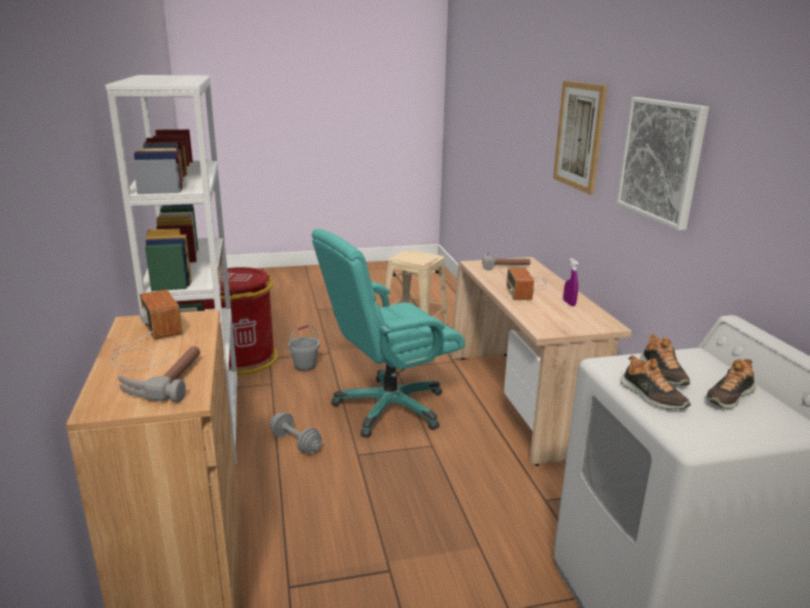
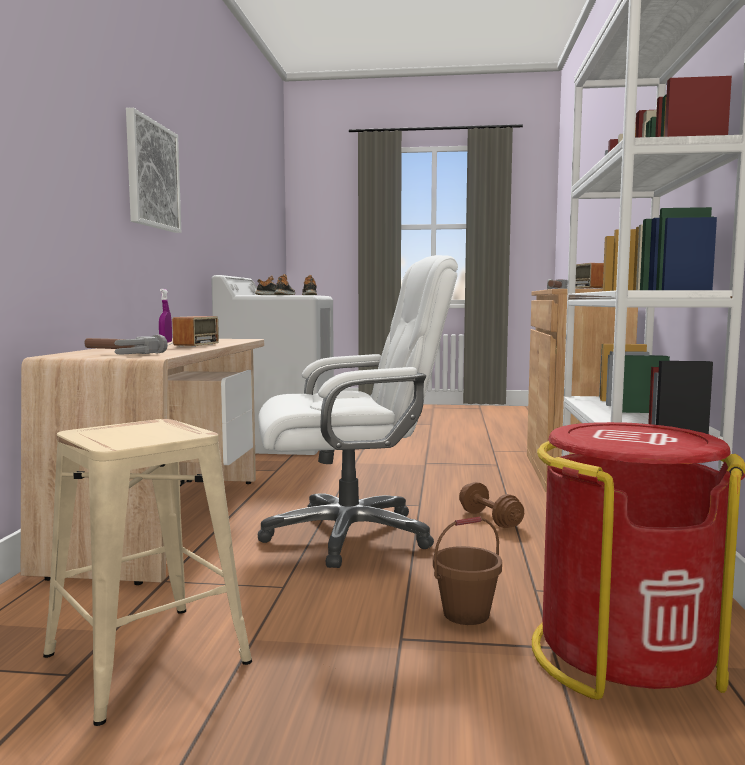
camera: 160 degrees left, 15 degrees down
grey dumbbell [270,413,322,453] -> brown dumbbell [459,482,524,528]
grey bucket [288,324,320,371] -> brown bucket [433,517,502,625]
turquoise office chair [312,229,465,438] -> white office chair [258,255,458,568]
picture [553,81,607,195] -> none

